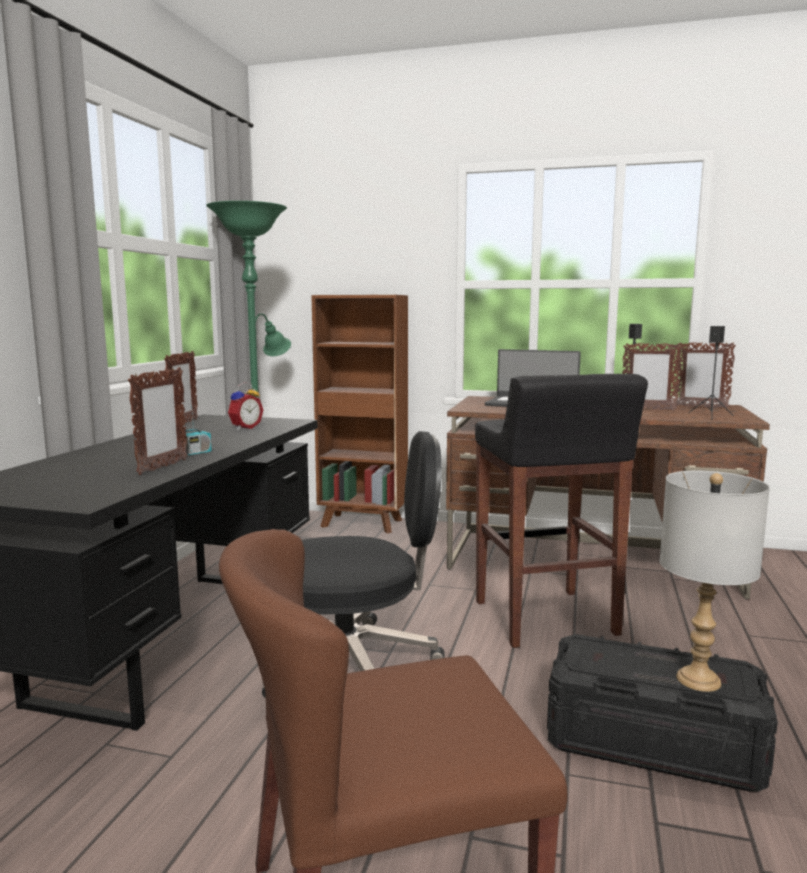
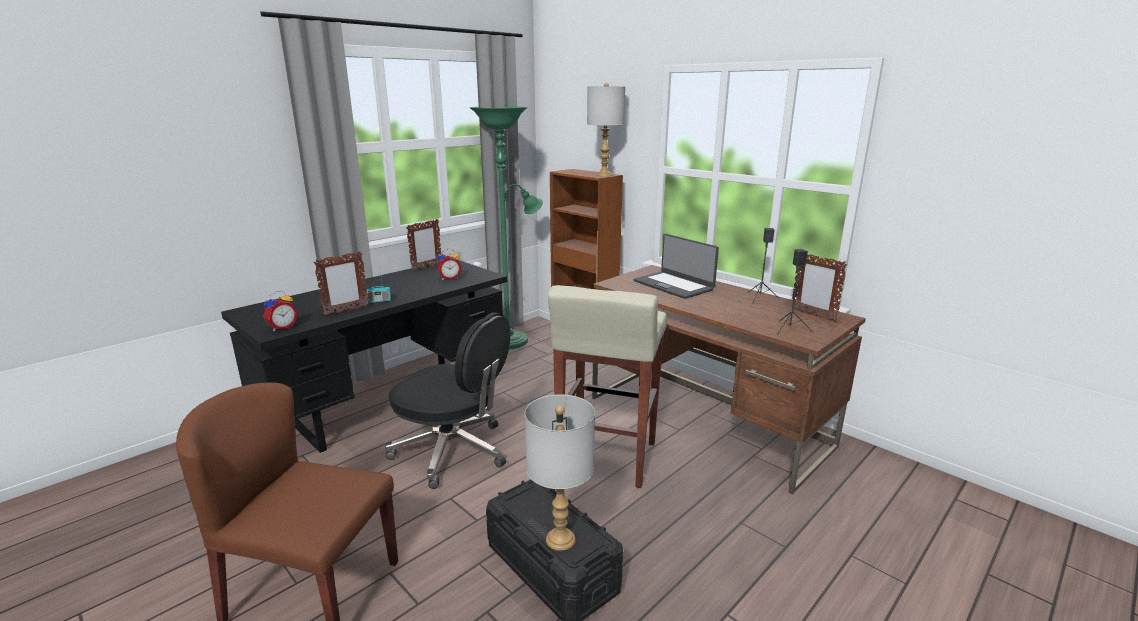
camera: 30 degrees right, 10 degrees up
black stool [475,373,648,648] -> beige stool [548,285,667,488]
picture frame [622,343,682,411] -> none
none -> alarm clock [263,291,298,331]
none -> grey table lamp [587,83,625,176]

